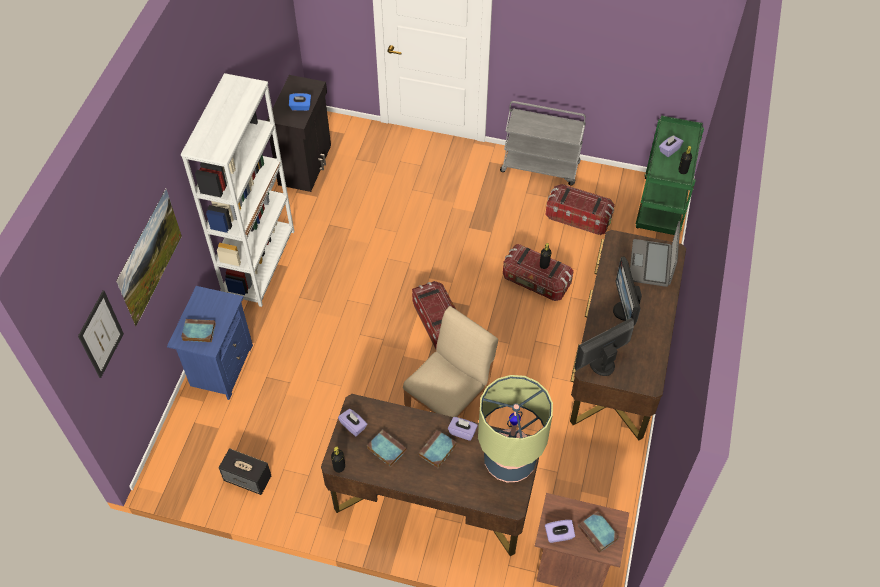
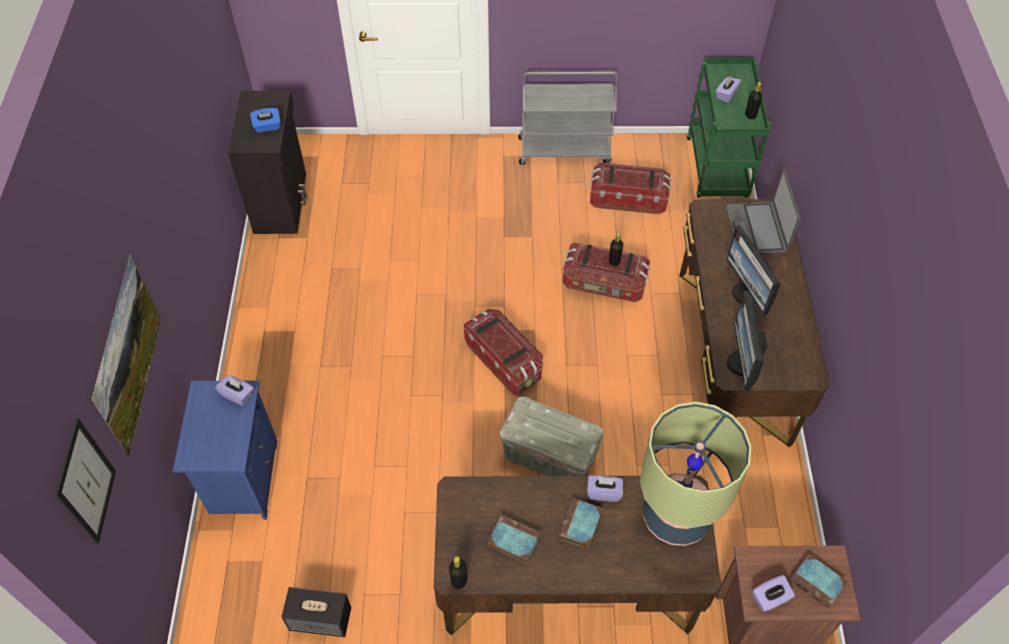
camera: 15 degrees left, 0 degrees up
white bookcase [181,73,294,307] -> none
book [181,319,216,342] -> none
purple tissue box [338,409,367,436] -> purple tissue box moved to [215,375,254,406]
beige chair [403,306,498,417] -> grey storage box [500,397,603,476]
monitor [574,318,634,376] -> monitor turned 45 degrees counterclockwise [727,291,768,391]

